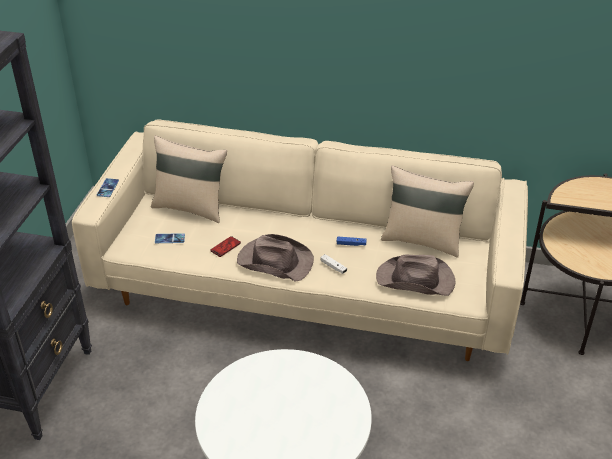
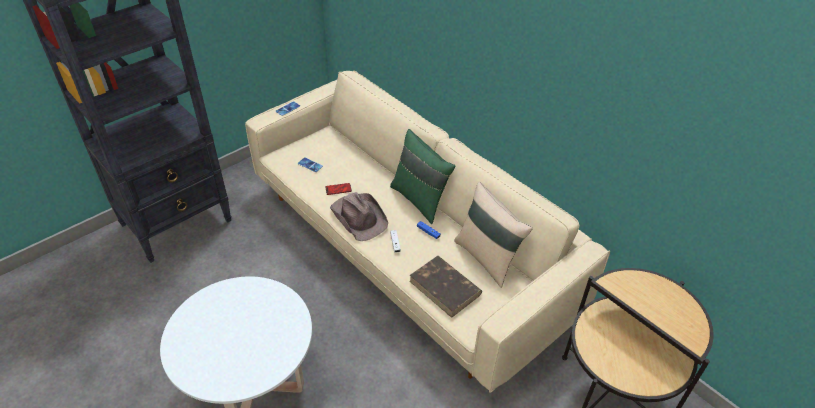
camera: 35 degrees right, 5 degrees up
beige pillow [151,135,227,223] -> none
brown hat [376,254,456,296] -> brown book [409,256,482,318]
none -> green pillow [390,129,455,224]

